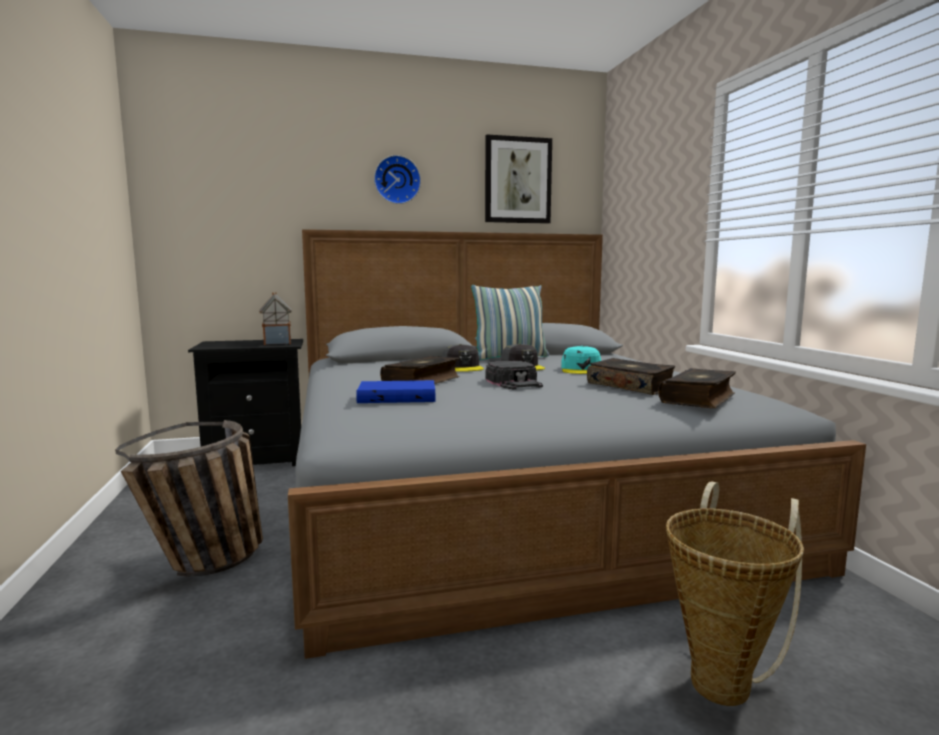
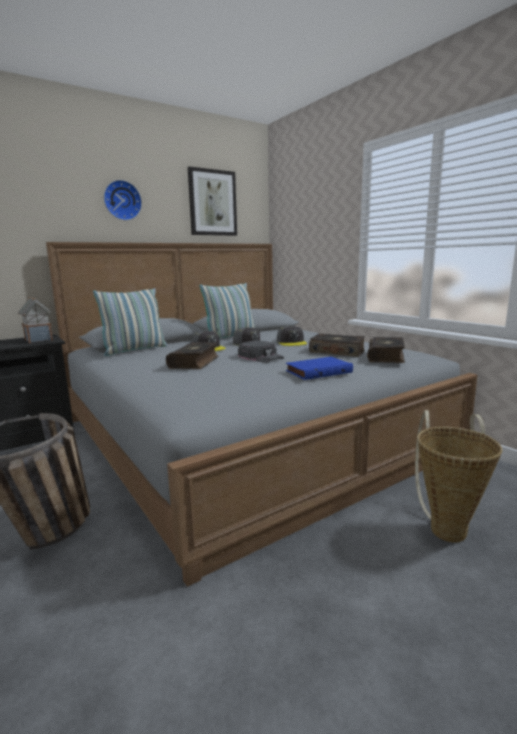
camera: 20 degrees left, 5 degrees up
blue book [356,380,435,403] -> blue book moved to [286,357,353,380]
turquoise cap [561,346,601,374] -> grey cap [277,326,307,346]
none -> pillow [93,288,168,356]

